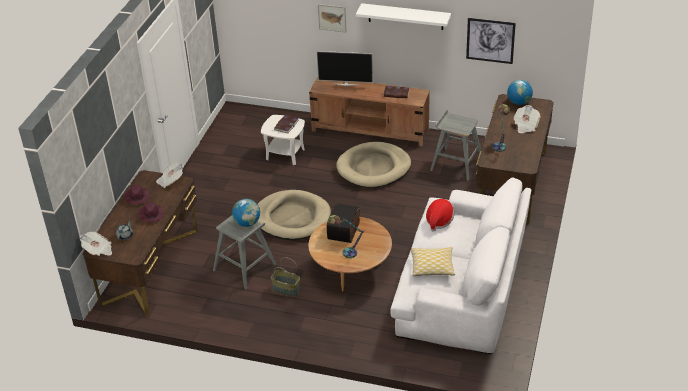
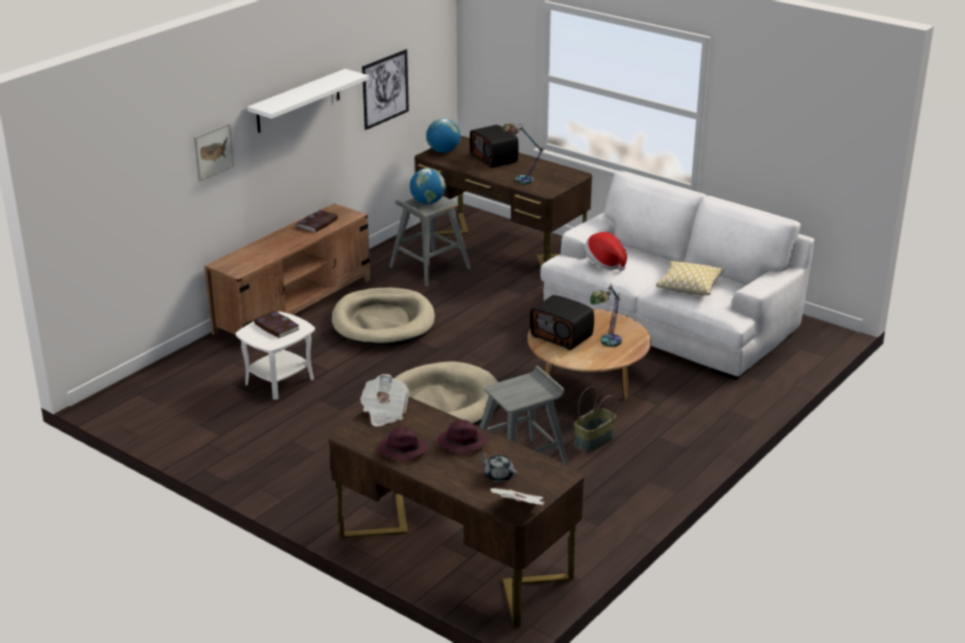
camera: 70 degrees left, 10 degrees down
globe [232,199,260,227] -> globe moved to [410,168,446,204]
television [316,51,373,86] -> none
newspaper [513,105,540,133] -> radio [470,125,519,168]

